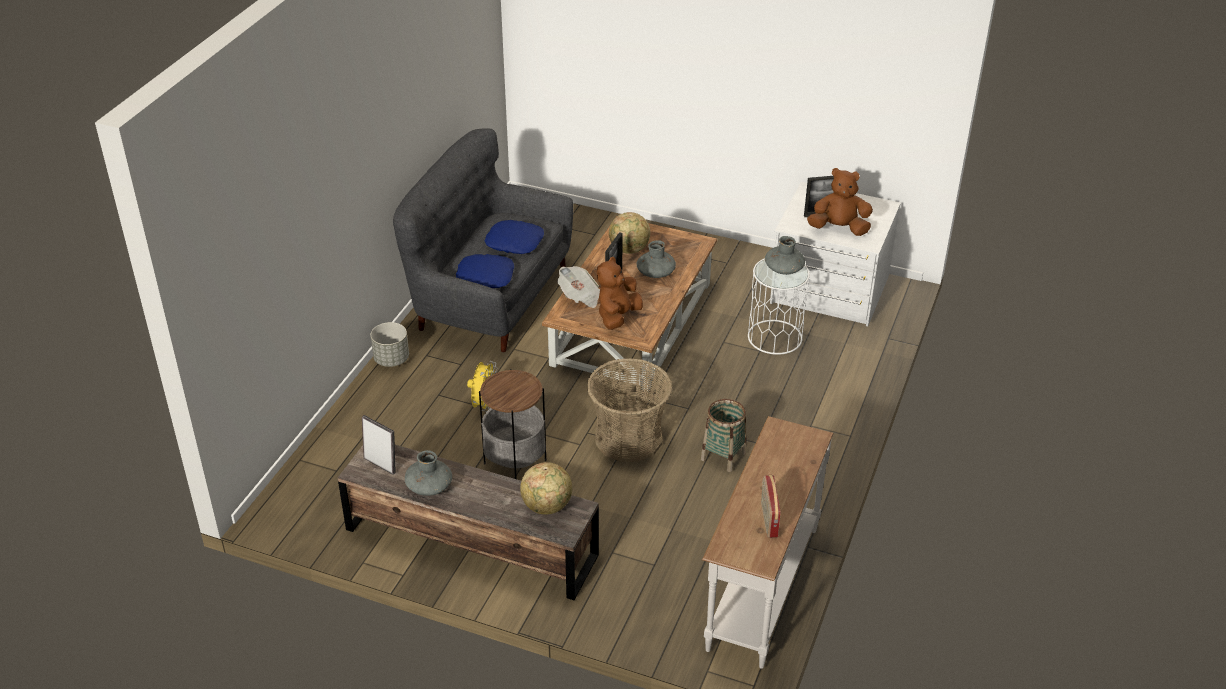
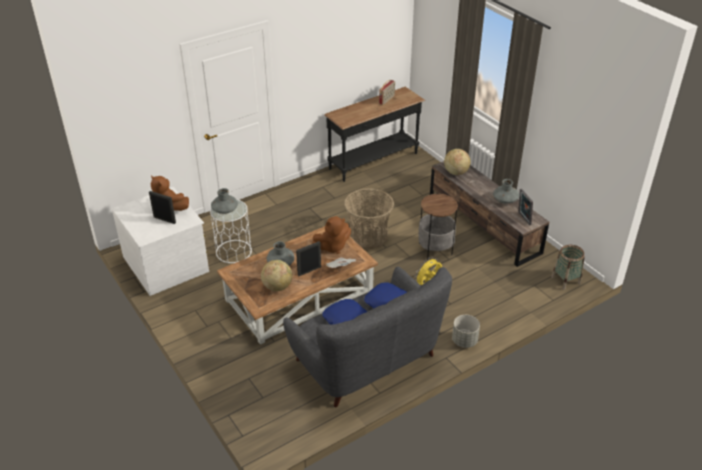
camera: 145 degrees left, 0 degrees up
basket [701,399,746,472] -> basket moved to [551,245,585,290]
white console table [702,416,833,669] -> black console table [324,87,425,182]

